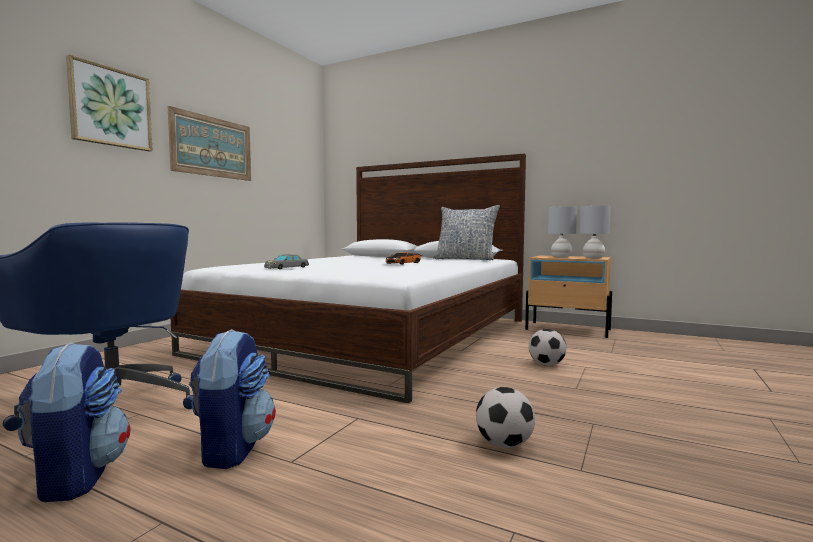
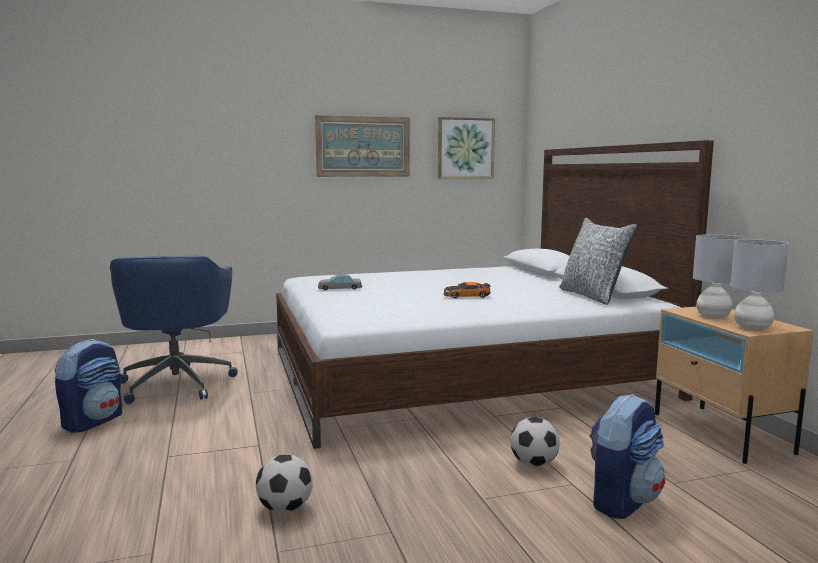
camera: 45 degrees right, 5 degrees up
picture [66,55,152,151] -> picture moved to [438,117,495,178]
backpack [189,329,276,469] -> backpack moved to [590,394,665,519]

